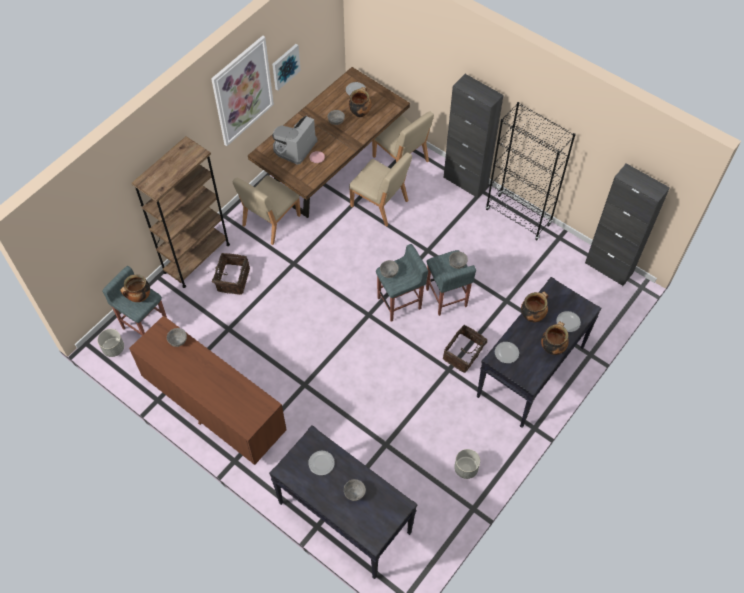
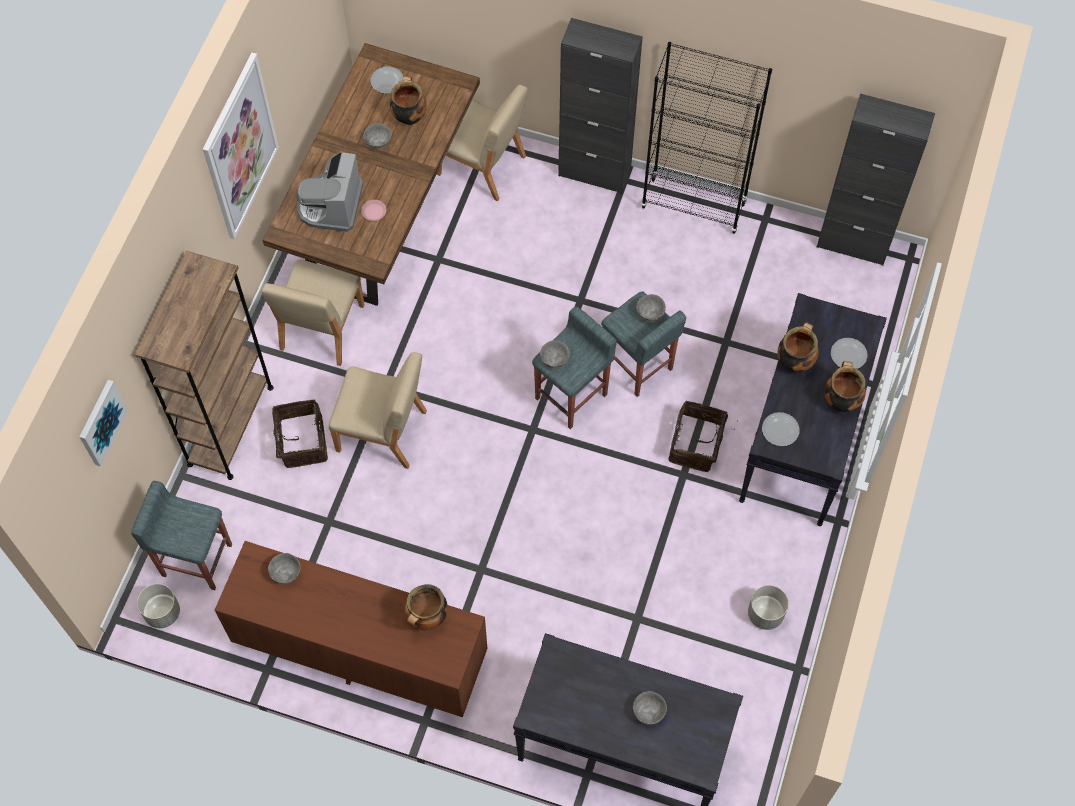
camera: 20 degrees left, 5 degrees up
cooking pot [120,274,150,302] -> cooking pot moved to [404,584,448,630]
picture [272,44,301,91] -> picture moved to [80,380,128,466]
plate [308,451,335,475] -> none
beige chair [349,152,412,226] -> beige chair moved to [329,352,427,469]

